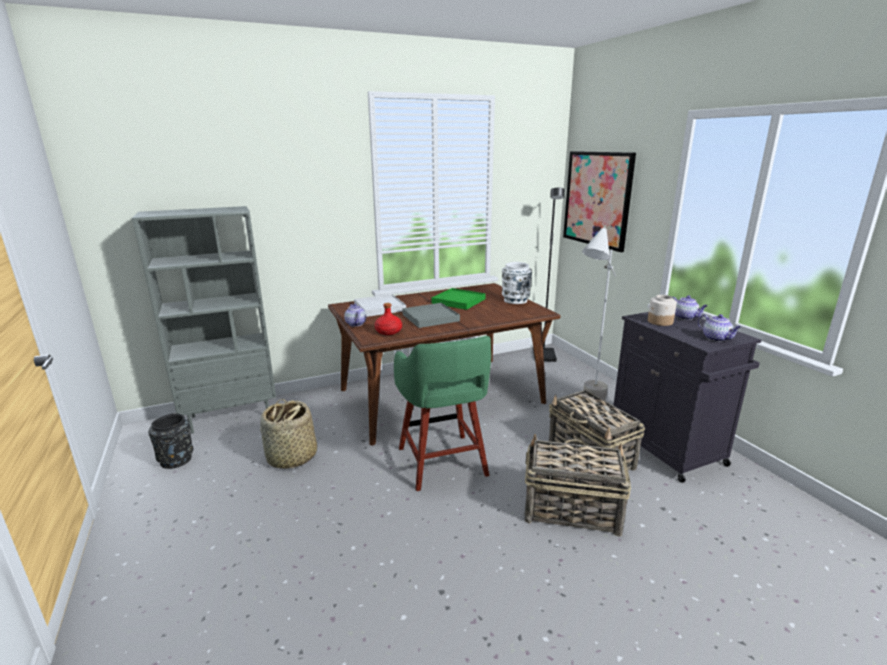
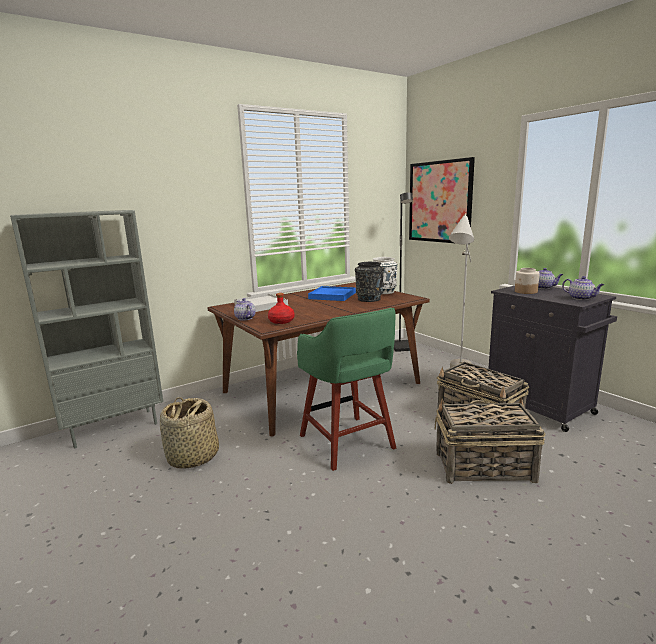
camera: 10 degrees left, 5 degrees down
black vase [148,413,193,469] -> black vase moved to [355,262,384,302]
grey tray [402,303,460,328] -> none
green tray [431,288,486,310] -> blue tray [308,286,356,301]

